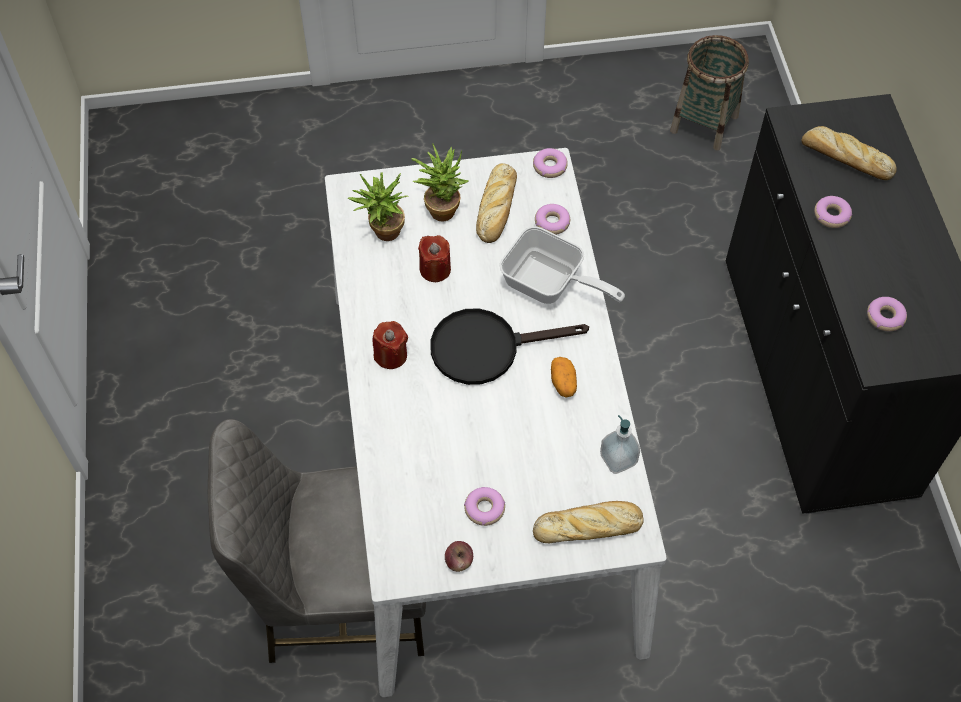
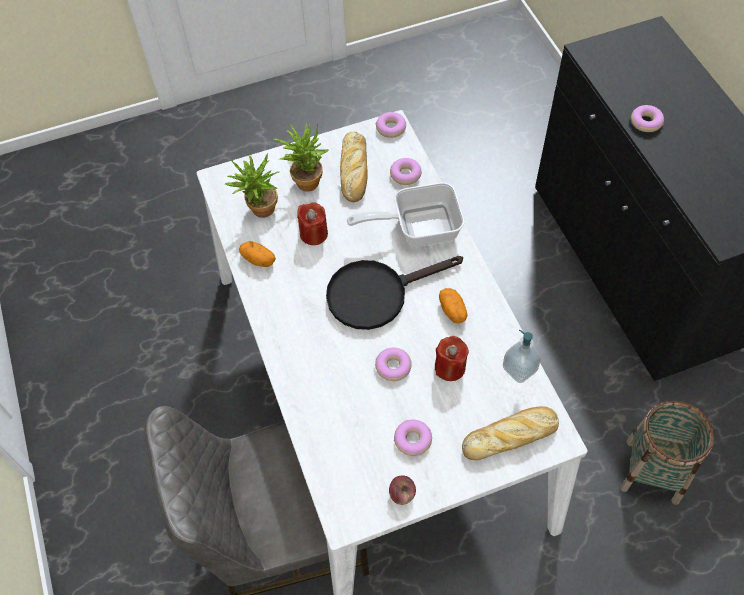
camera: 10 degrees left, 0 degrees up
red candle [373,321,408,369] -> red candle moved to [435,336,469,381]
frying pan [500,226,625,304] -> frying pan turned 150 degrees clockwise [347,182,465,247]
basket [670,35,749,150] -> basket moved to [620,400,714,505]
bread [802,126,897,180] -> none
donut [867,297,907,331] -> donut moved to [375,348,412,381]
none -> potato [239,241,276,267]

